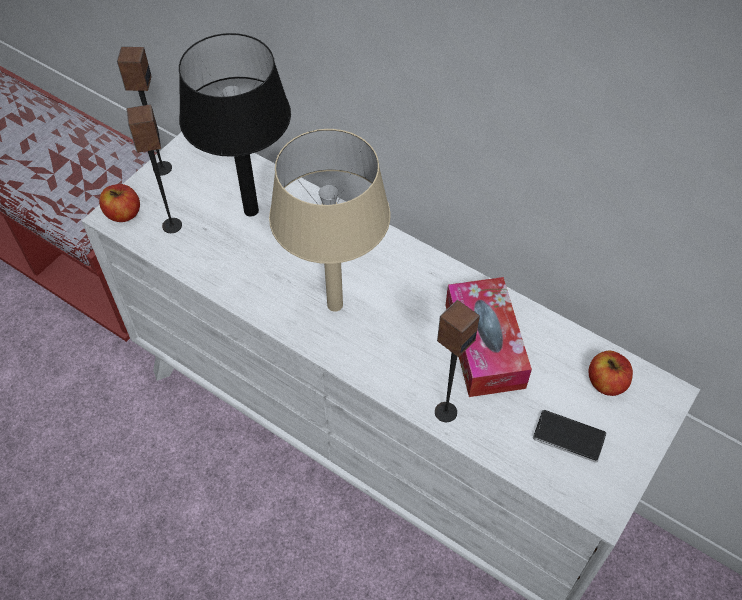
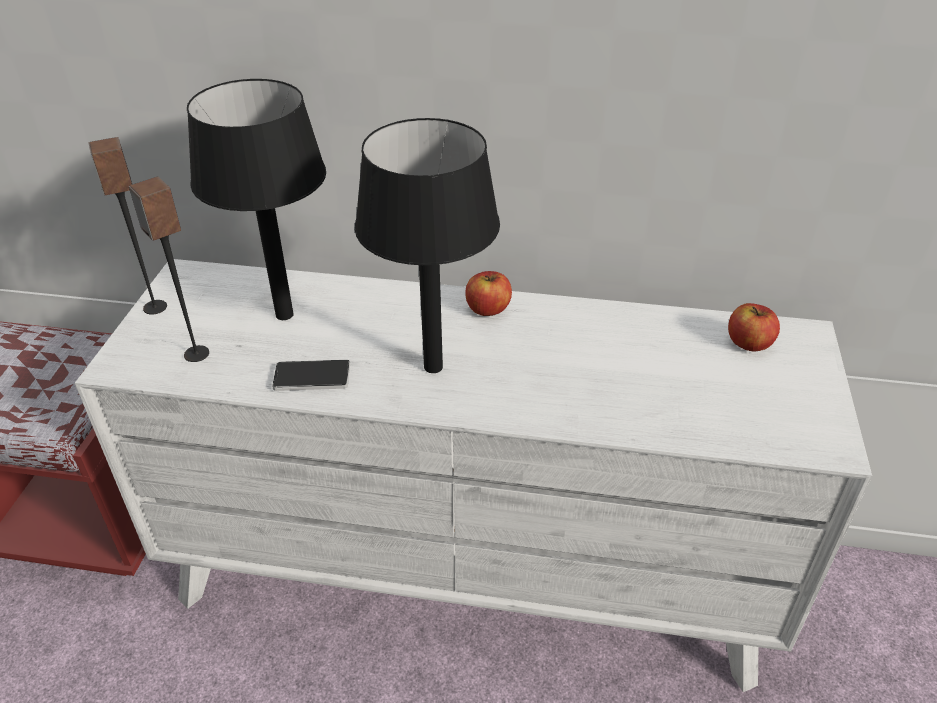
camera: 25 degrees left, 15 degrees down
apple [99,184,140,222] -> apple moved to [465,271,512,316]
beige table lamp [269,129,390,312] -> black table lamp [355,118,500,373]
speaker [435,300,480,422] -> none
tissue box [445,277,532,397] -> none
phone [533,410,607,462] -> phone moved to [272,360,350,391]

